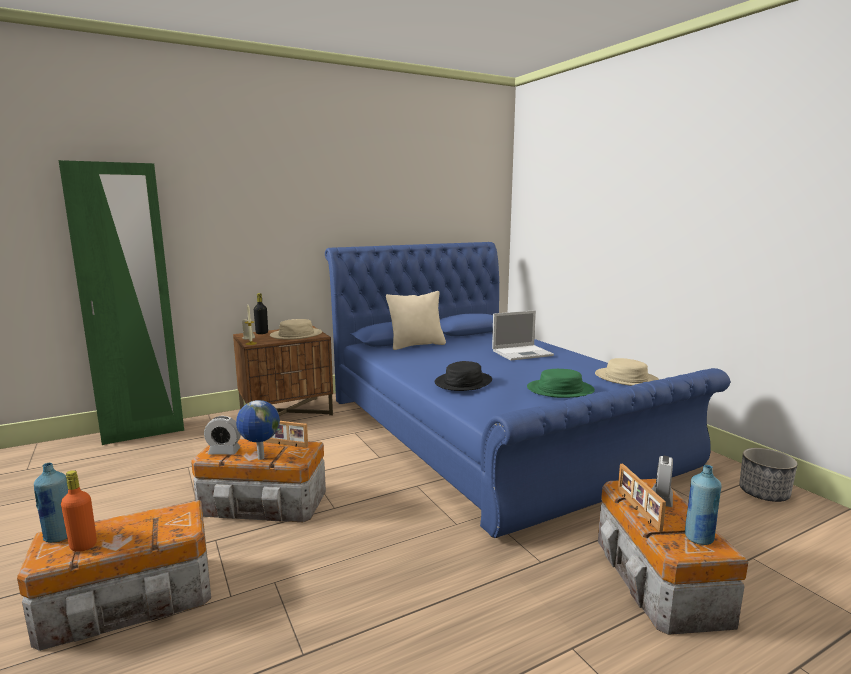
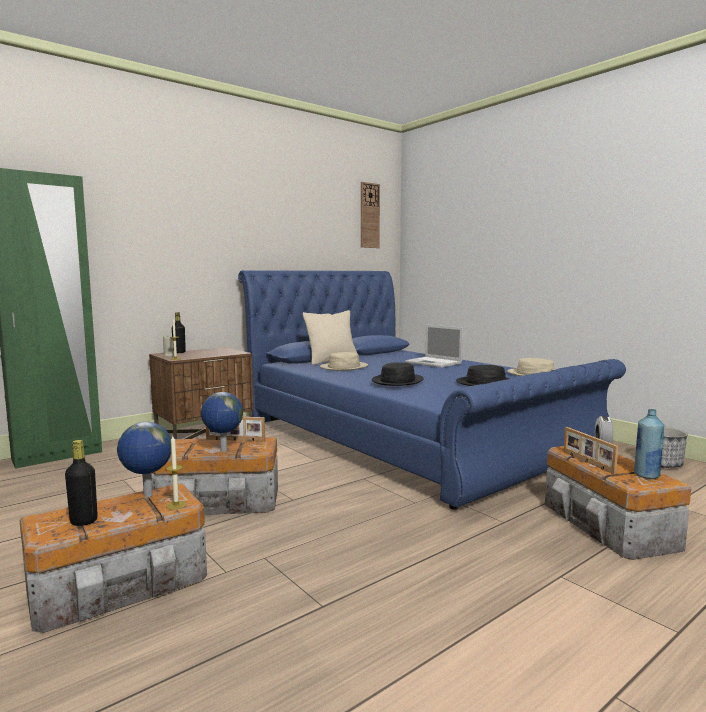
camera: 10 degrees left, 5 degrees down
blue bottle [34,463,68,543] -> none
orange bottle [61,470,97,552] -> black bottle [65,440,98,526]
alarm clock [204,416,241,455] -> none
beige hat [270,319,322,340] -> beige hat moved to [320,352,368,371]
laptop [492,310,554,361] -> laptop turned 75 degrees clockwise [405,325,463,368]
green hat [527,369,595,398] -> black hat [456,365,511,386]
none -> globe [117,422,171,497]
none -> candle [166,436,187,510]
none -> wall clock [361,182,380,248]

